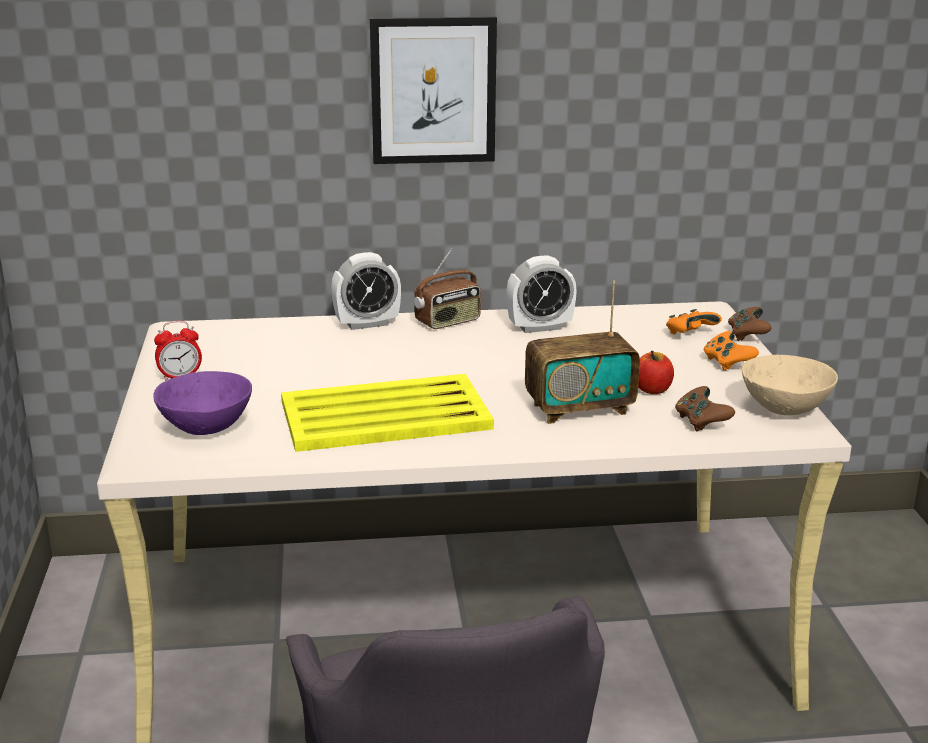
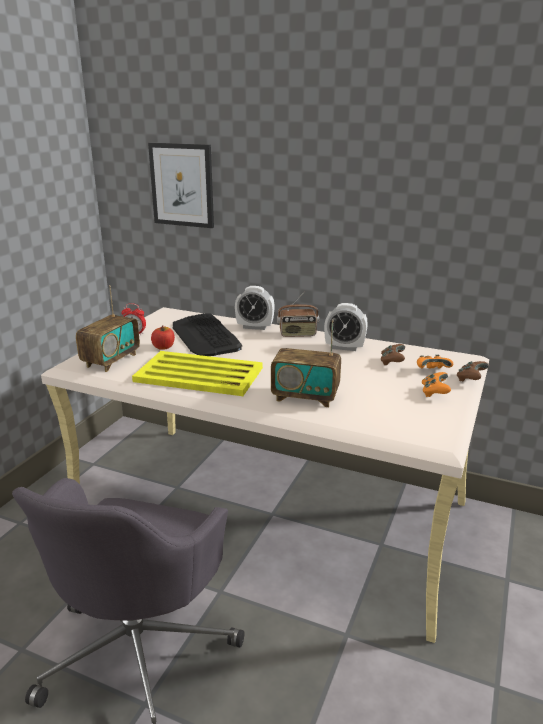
camera: 30 degrees right, 0 degrees up
purple bowl [153,371,252,435] -> radio [76,285,140,372]
picture [370,16,497,164] -> picture moved to [148,143,214,228]
apple [638,351,674,394] -> apple moved to [151,325,175,350]
brown game controller [675,386,735,431] -> brown game controller moved to [381,344,405,365]
beige bowl [742,355,838,415] -> none
none -> keyboard [173,313,242,356]

